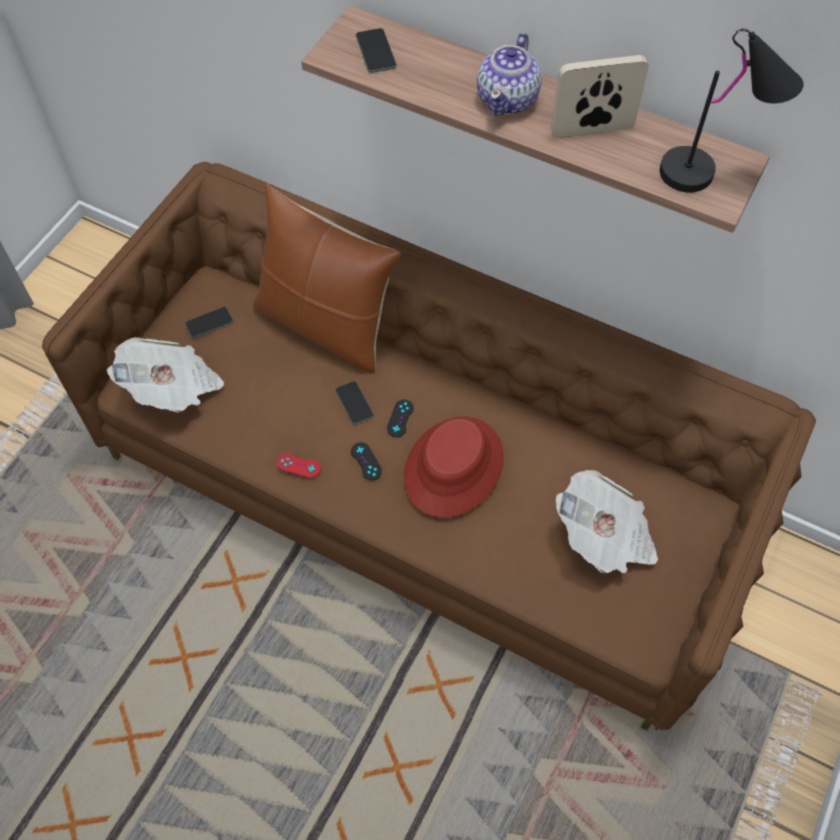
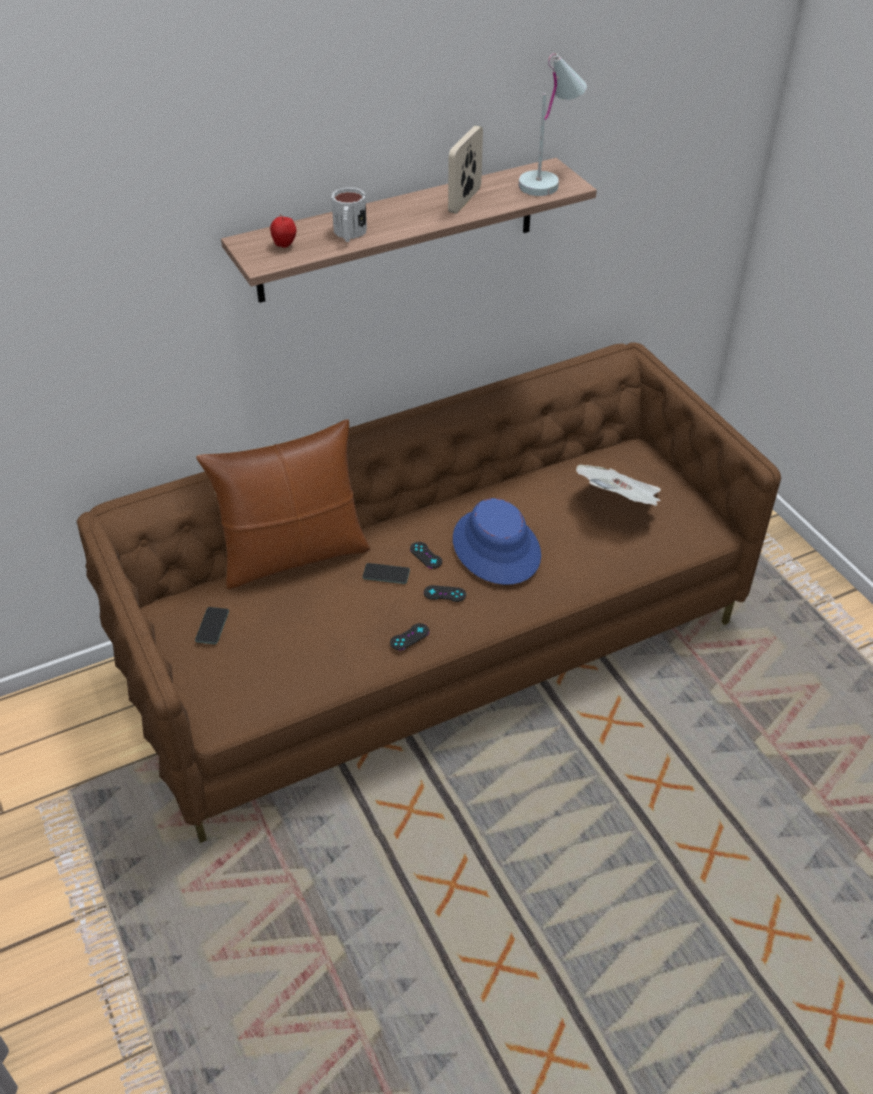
camera: 55 degrees left, 15 degrees down
newspaper [107,337,224,413] -> none
red game controller [277,453,321,478] -> black game controller [390,623,429,650]
phone [356,28,397,73] -> apple [270,214,297,248]
red hat [404,417,504,518] -> blue hat [453,498,541,585]
teapot [477,33,542,116] -> none
black table lamp [659,29,804,192] -> white table lamp [519,53,587,196]
none -> mug [332,188,367,242]

